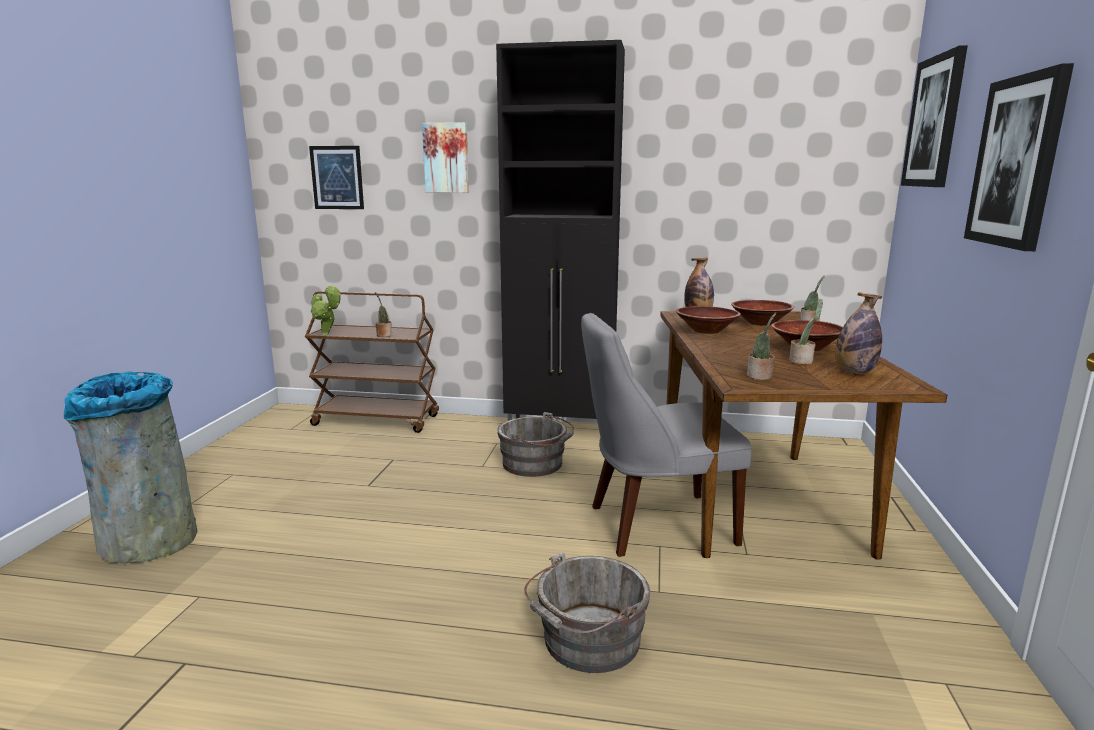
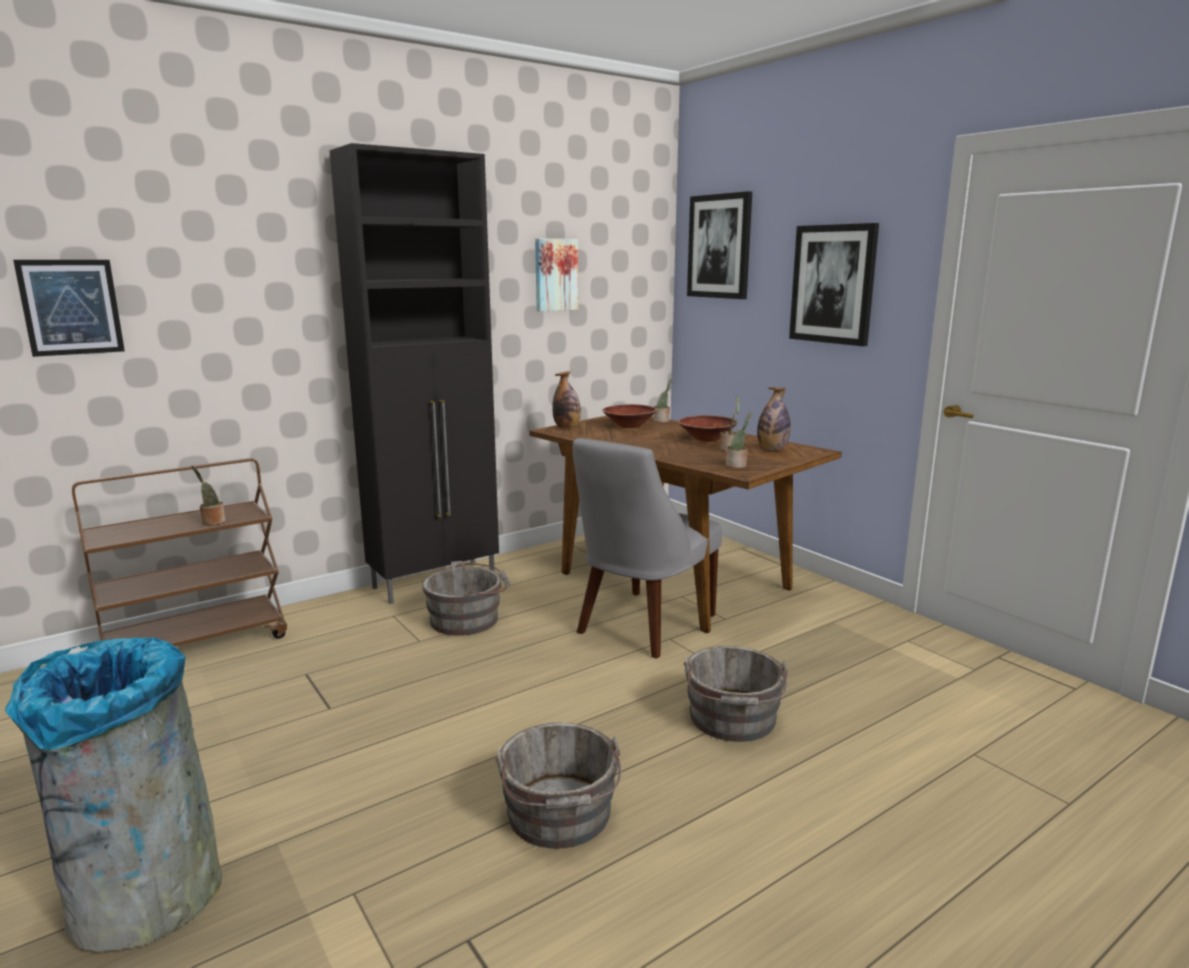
camera: 45 degrees left, 0 degrees up
potted plant [311,284,341,335] -> none
picture [422,122,469,193] -> picture moved to [535,238,578,312]
brown bowl [676,306,741,334] -> none
none -> grey bucket [496,723,621,849]

